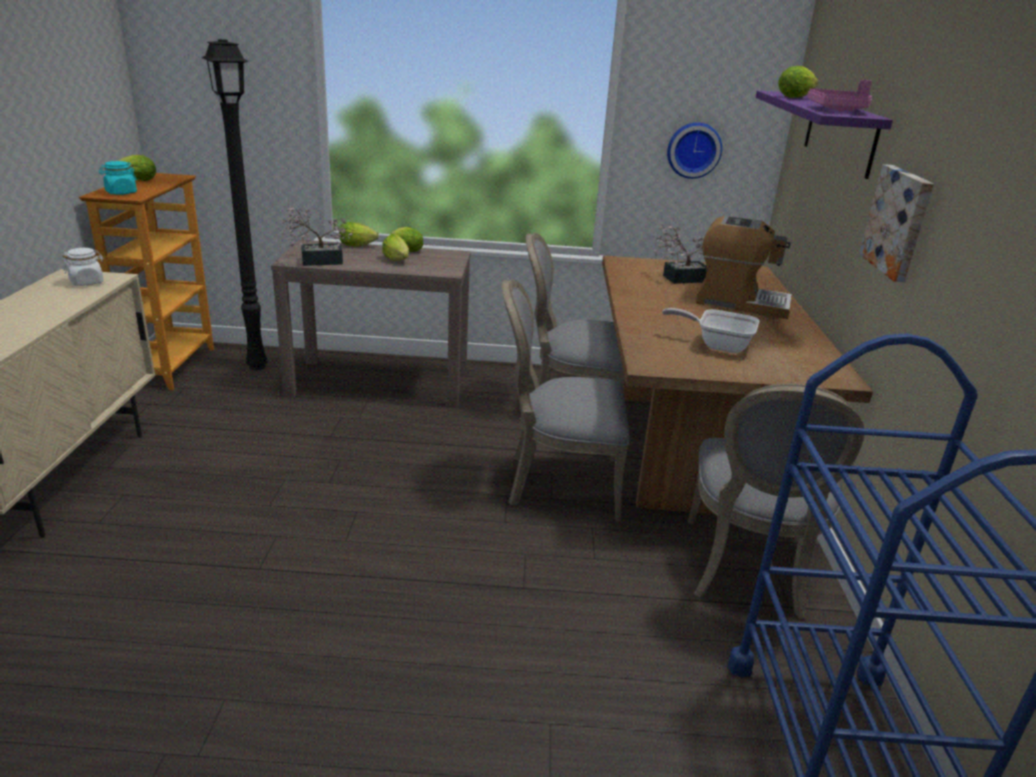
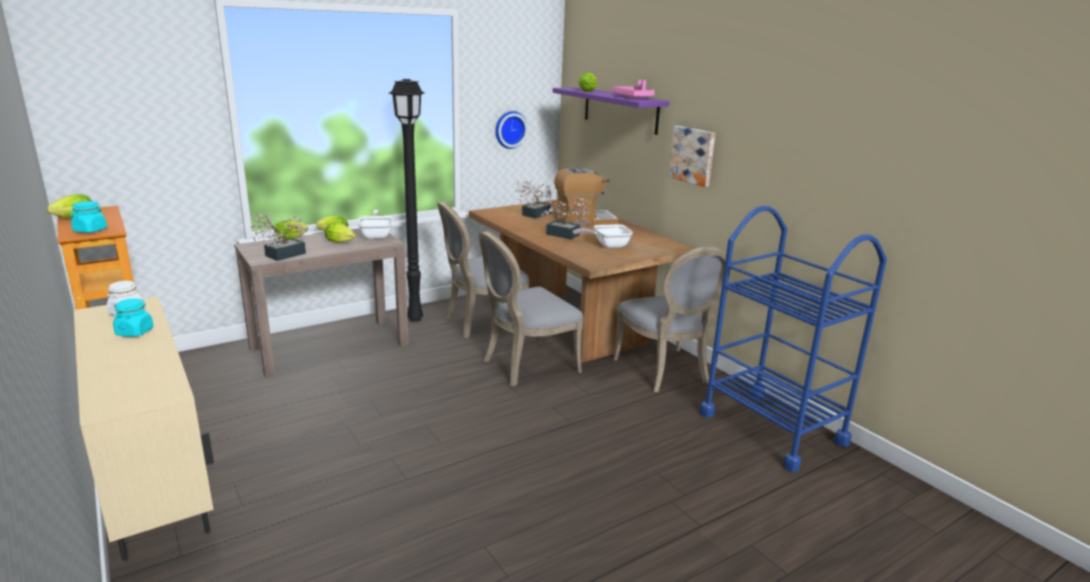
camera: 35 degrees left, 5 degrees down
black floor lamp [202,39,268,370] -> black floor lamp moved to [389,79,424,322]
none -> turquoise jar [113,298,154,337]
none -> frying pan [358,210,392,239]
none -> potted plant [541,198,591,239]

